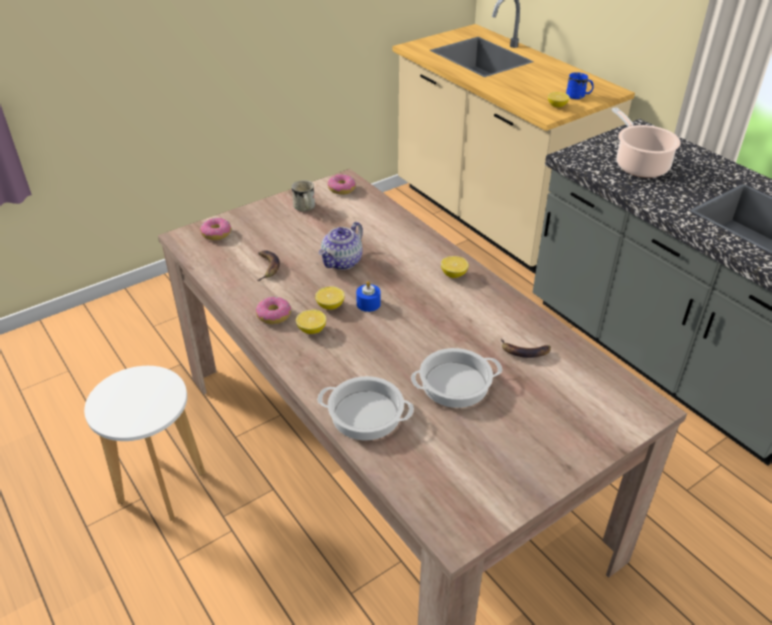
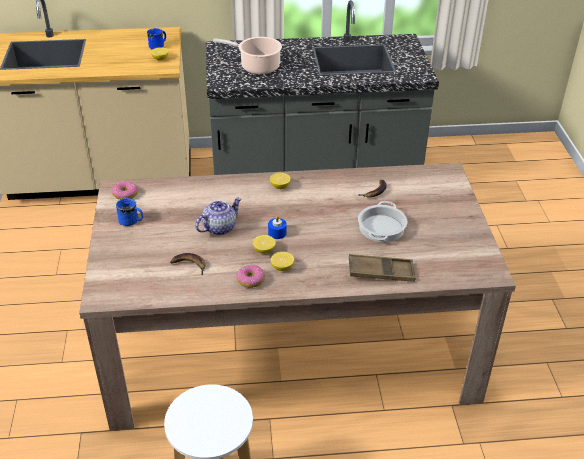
camera: 60 degrees left, 0 degrees up
donut [200,218,231,240] -> none
white mug [292,180,315,212] -> blue mug [116,198,143,226]
cooking pot [317,376,414,440] -> brown tray [349,254,416,282]
teapot [319,222,363,270] -> teapot turned 105 degrees counterclockwise [195,197,242,235]

